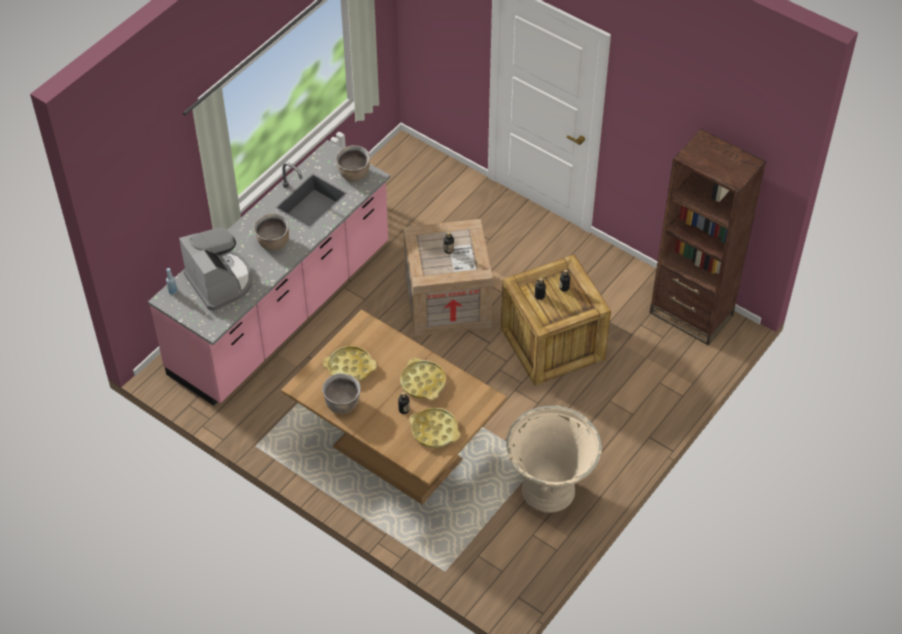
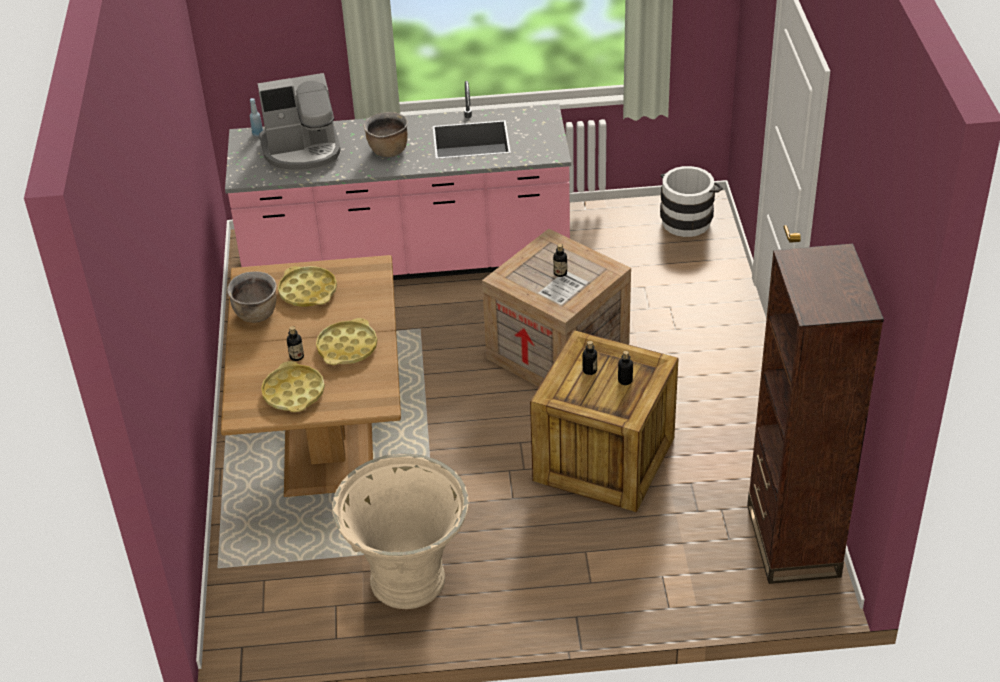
camera: 50 degrees right, 10 degrees down
coffee machine [179,228,252,311] -> coffee machine turned 60 degrees clockwise [258,73,341,172]
brown cooking pot [335,145,370,182] -> none
none -> white bucket [660,166,723,237]

